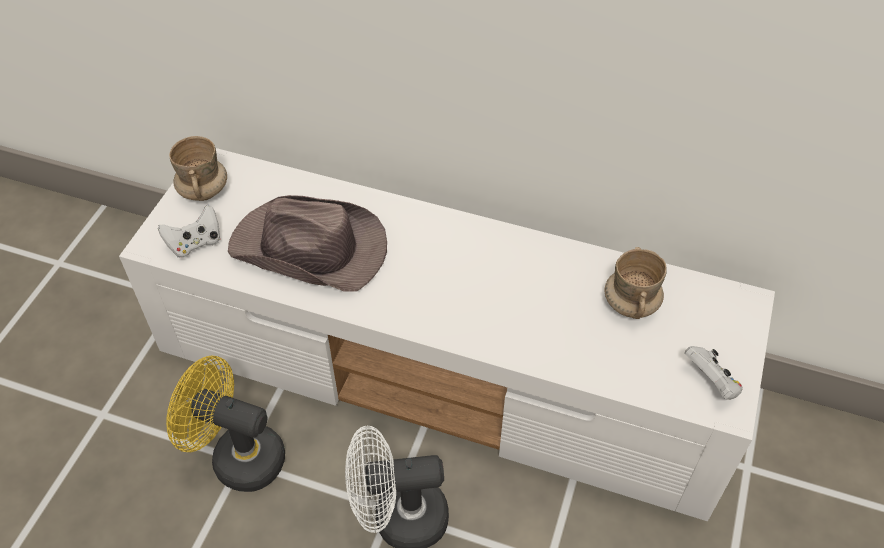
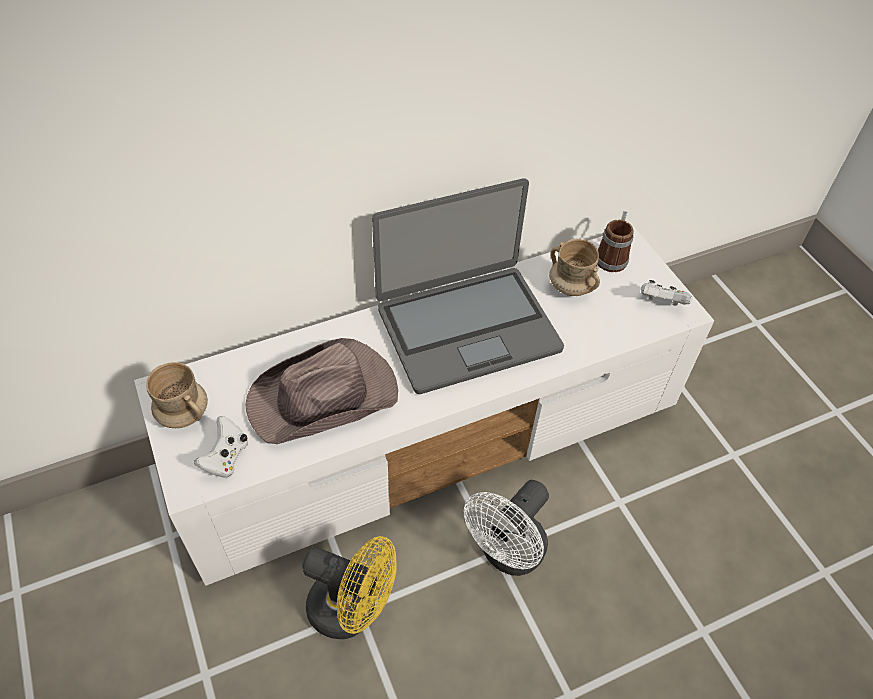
camera: 45 degrees left, 0 degrees up
yellow fan [166,356,285,492] -> yellow fan turned 135 degrees counterclockwise [302,536,397,639]
none -> laptop [372,178,564,394]
none -> mug [597,211,634,272]

